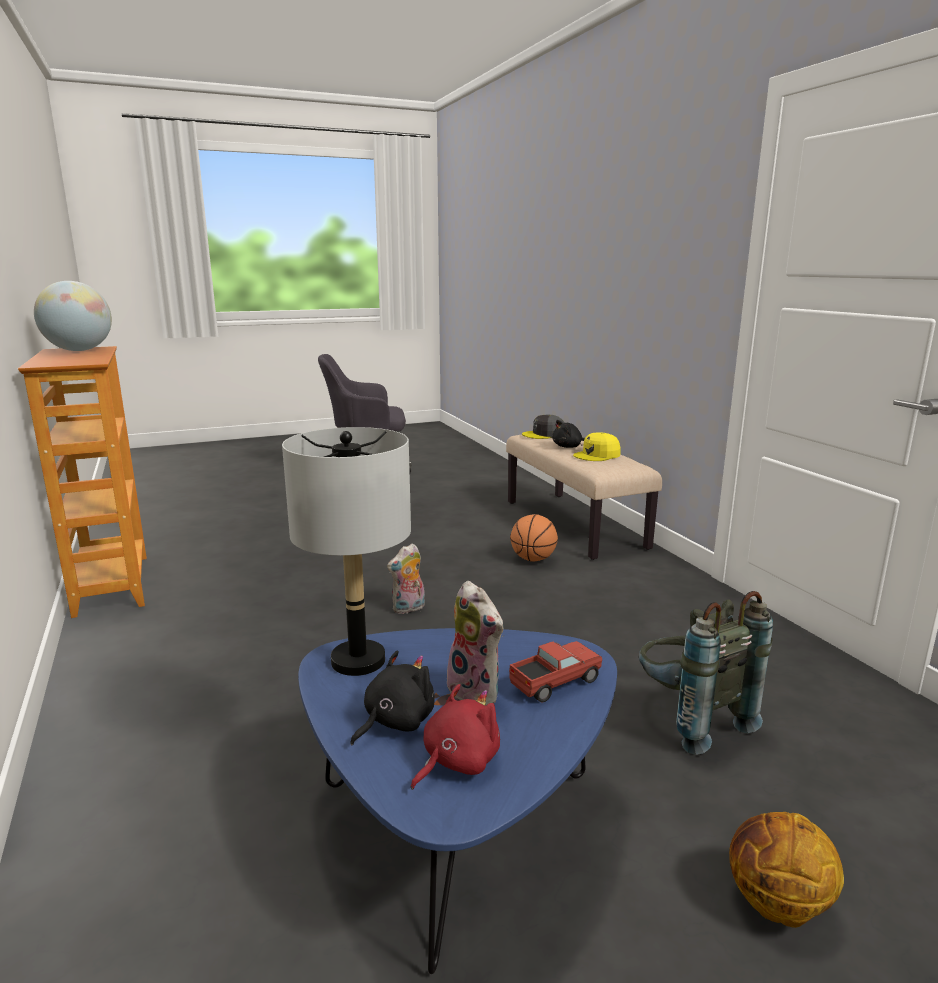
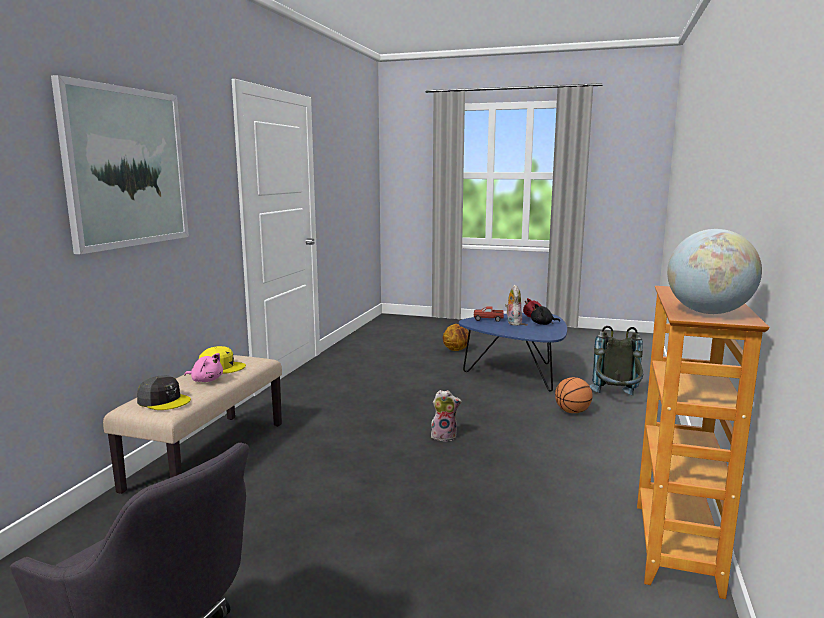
camera: 140 degrees left, 5 degrees down
grey table lamp [282,427,411,676] -> none
basketball [510,514,558,561] -> basketball moved to [555,377,593,413]
black plush toy [552,420,585,448] -> pink plush toy [184,353,223,382]
grey backpack [639,591,773,755] -> grey backpack moved to [589,326,643,396]
none -> picture [51,75,189,254]

